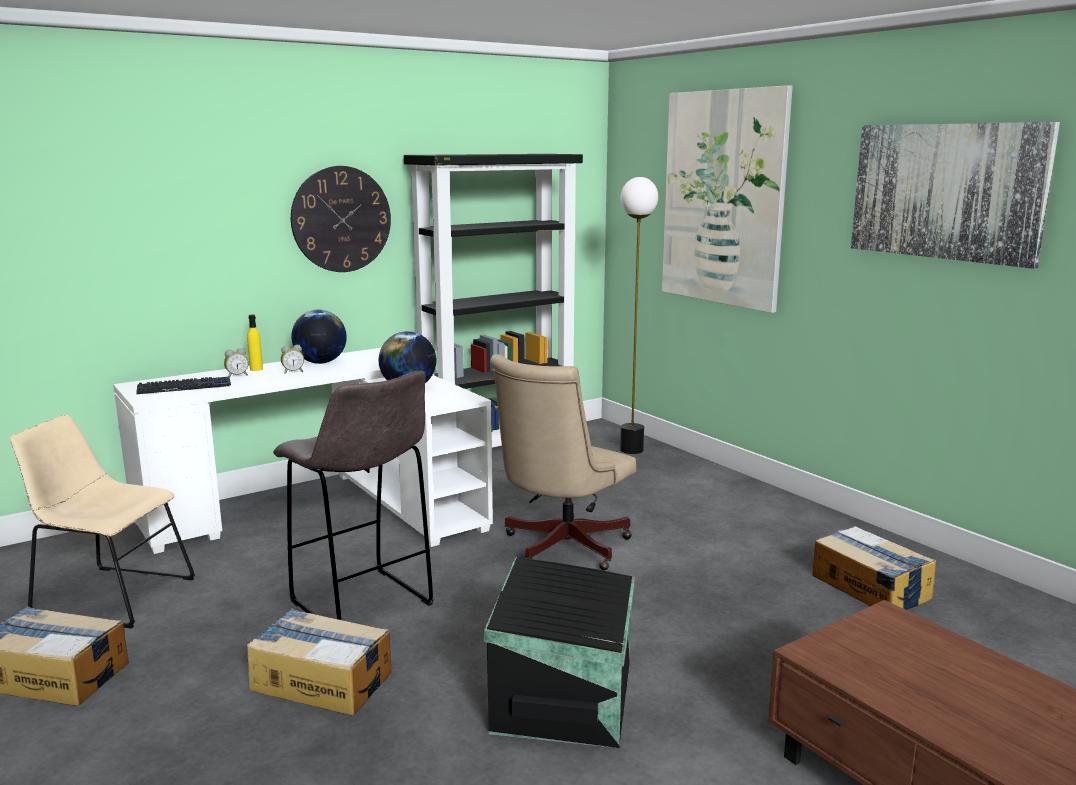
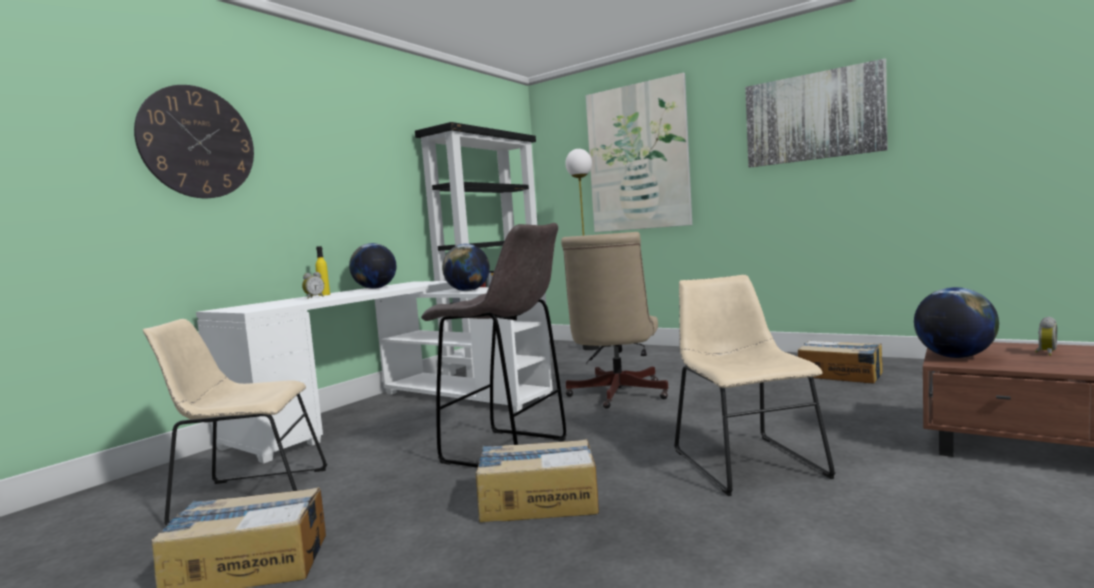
camera: 20 degrees left, 10 degrees down
keyboard [136,377,231,394] -> none
alarm clock [281,345,304,374] -> alarm clock moved to [1035,317,1057,356]
wall clock [291,166,391,272] -> wall clock moved to [134,85,254,198]
black storage box [484,557,635,748] -> beige chair [674,275,836,496]
none -> globe [914,287,999,358]

